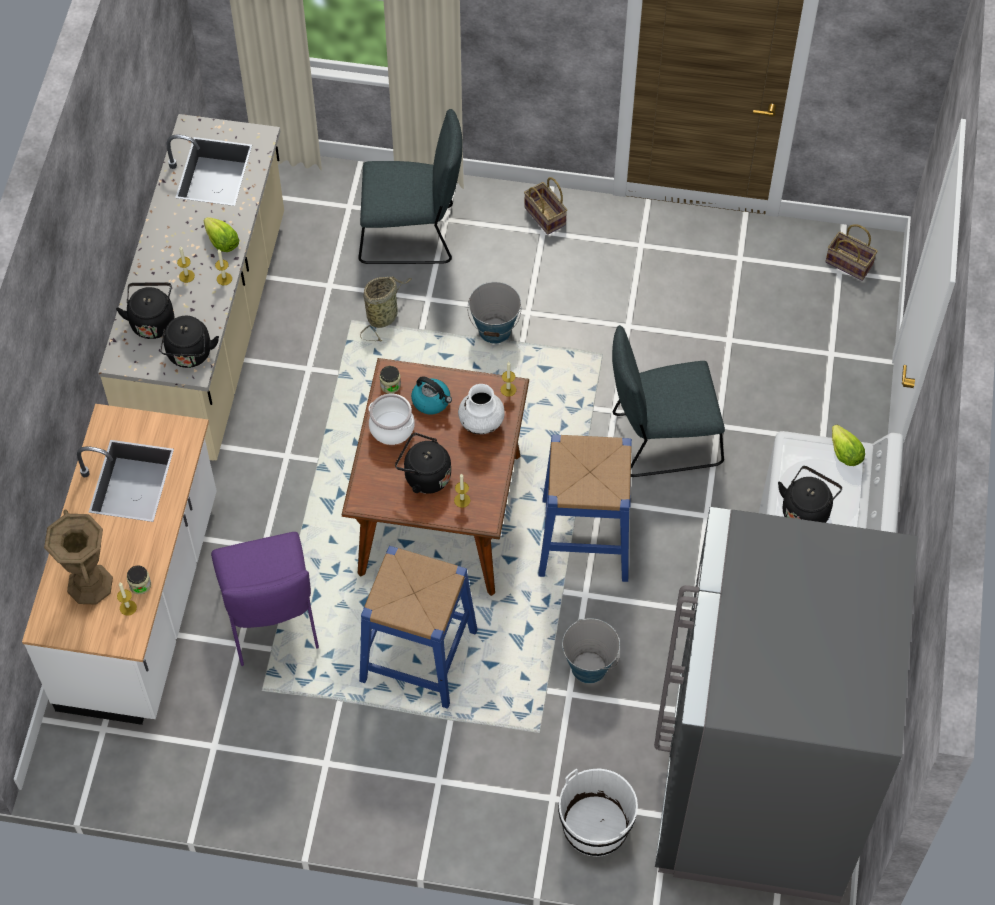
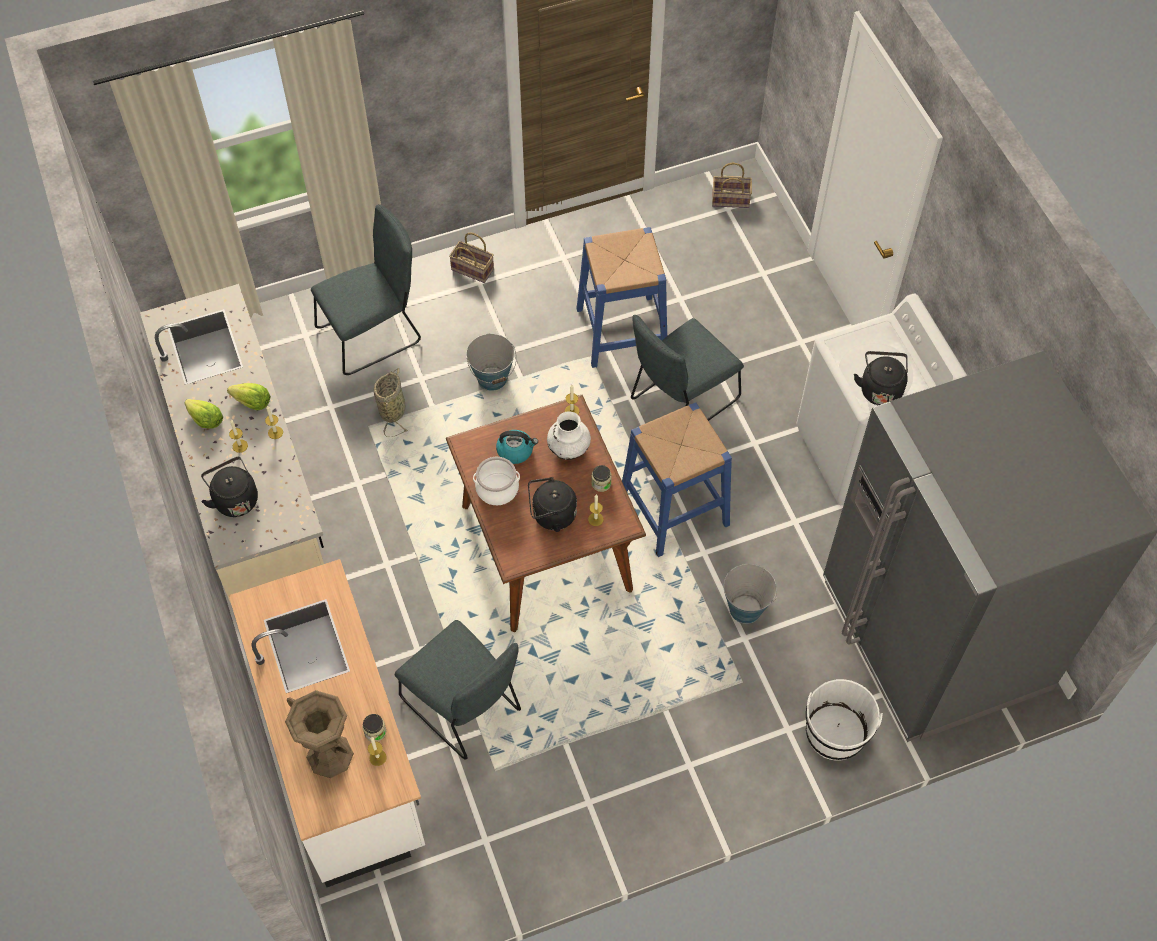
camera: 30 degrees left, 0 degrees up
black kettle [160,316,219,368] -> none
purple chair [211,532,319,666] -> grey chair [395,620,521,760]
blue stool [359,546,478,709] -> blue stool moved to [577,227,667,368]
jar [380,366,401,394] -> jar moved to [591,465,612,492]
lettuce [832,425,865,466] -> lettuce moved to [184,399,223,429]

